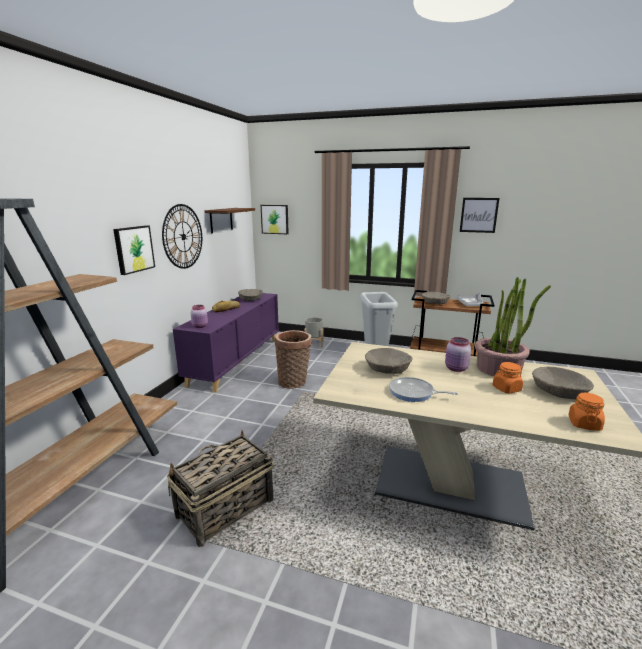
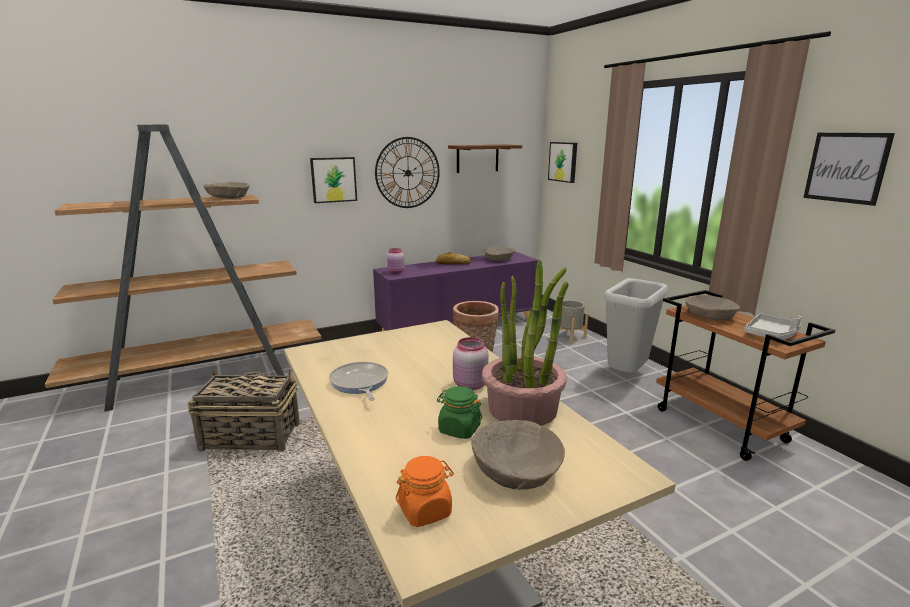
camera: 45 degrees right, 0 degrees up
beige bowl [365,348,412,374] -> beige bowl moved to [204,182,250,199]
orange jar [492,362,523,394] -> green jar [437,386,482,439]

